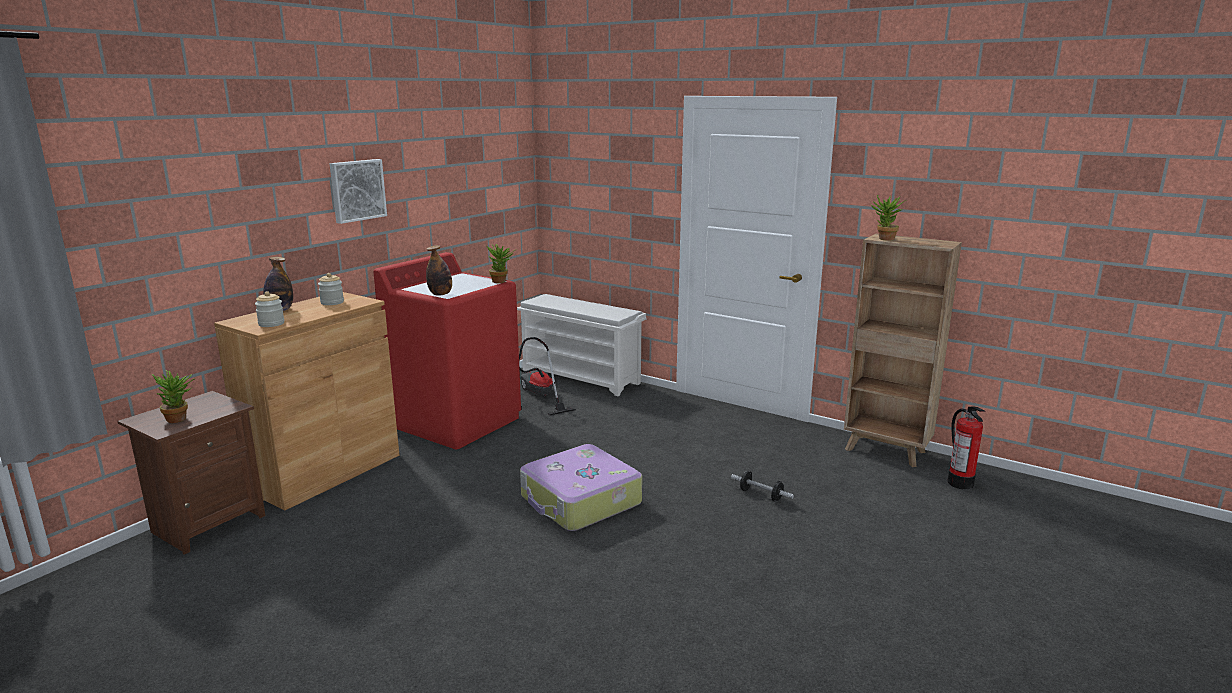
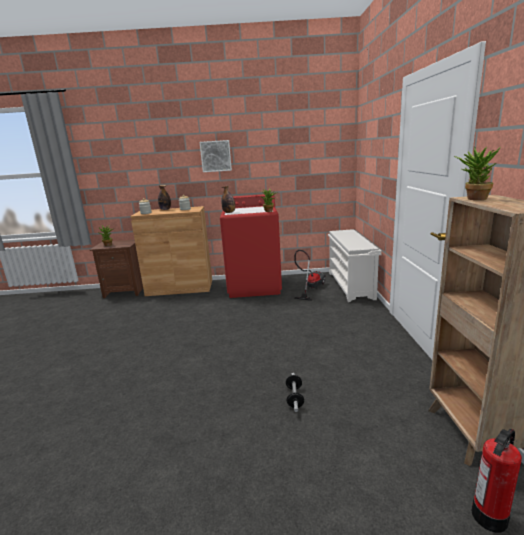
camera: 55 degrees right, 0 degrees up
suitcase [520,444,642,531] -> none

